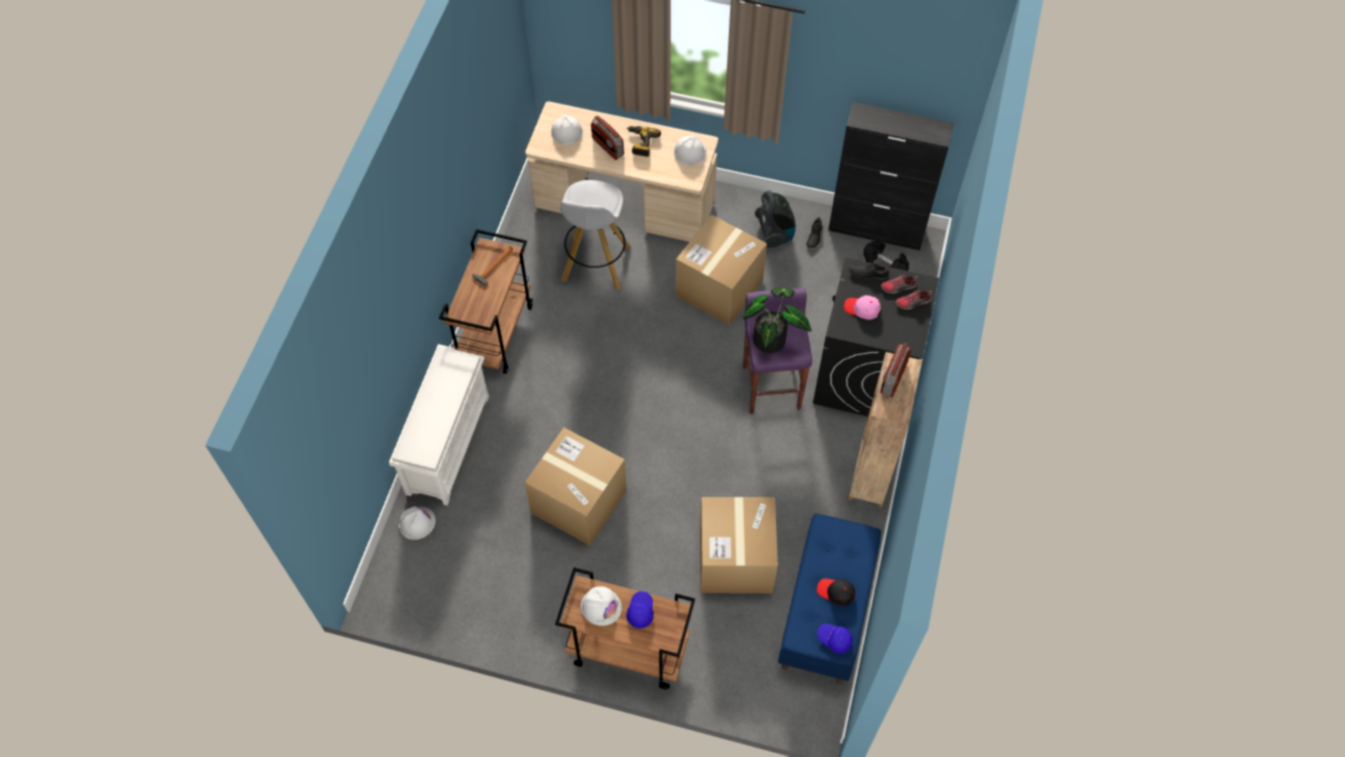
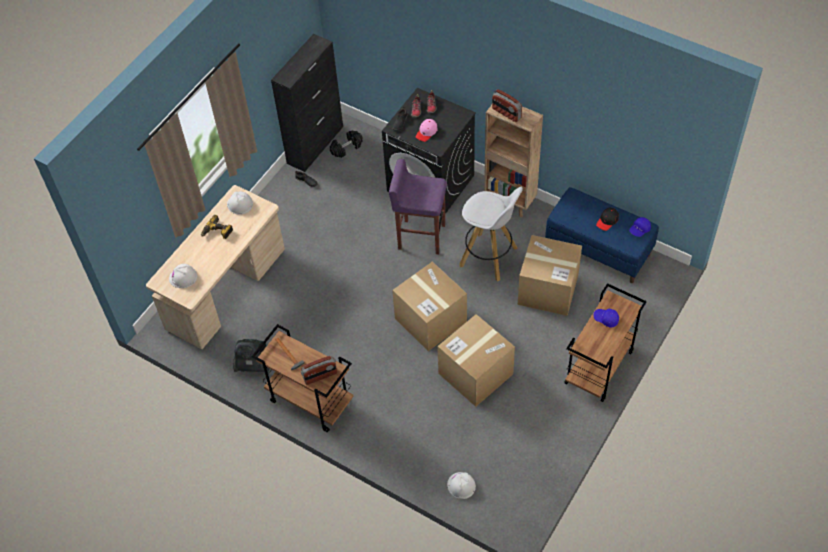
camera: 70 degrees left, 5 degrees down
white shoe rack [389,344,489,506] -> none
white stool [560,180,631,290] -> white stool moved to [459,187,523,282]
white hard hat [581,586,622,626] -> none
radio [591,116,624,160] -> radio moved to [301,356,337,385]
cardboard box [675,214,767,325] -> cardboard box moved to [392,262,467,351]
potted plant [743,287,811,353] -> none
vacuum cleaner [755,190,796,248] -> vacuum cleaner moved to [233,339,270,372]

